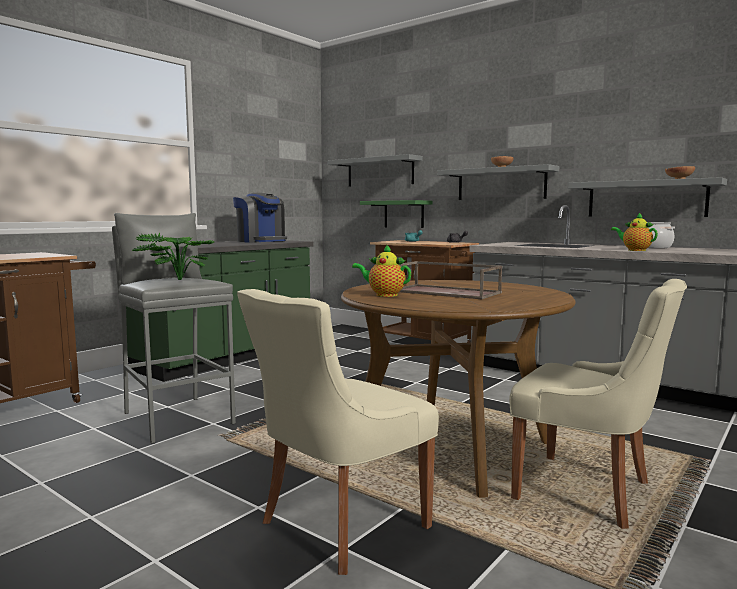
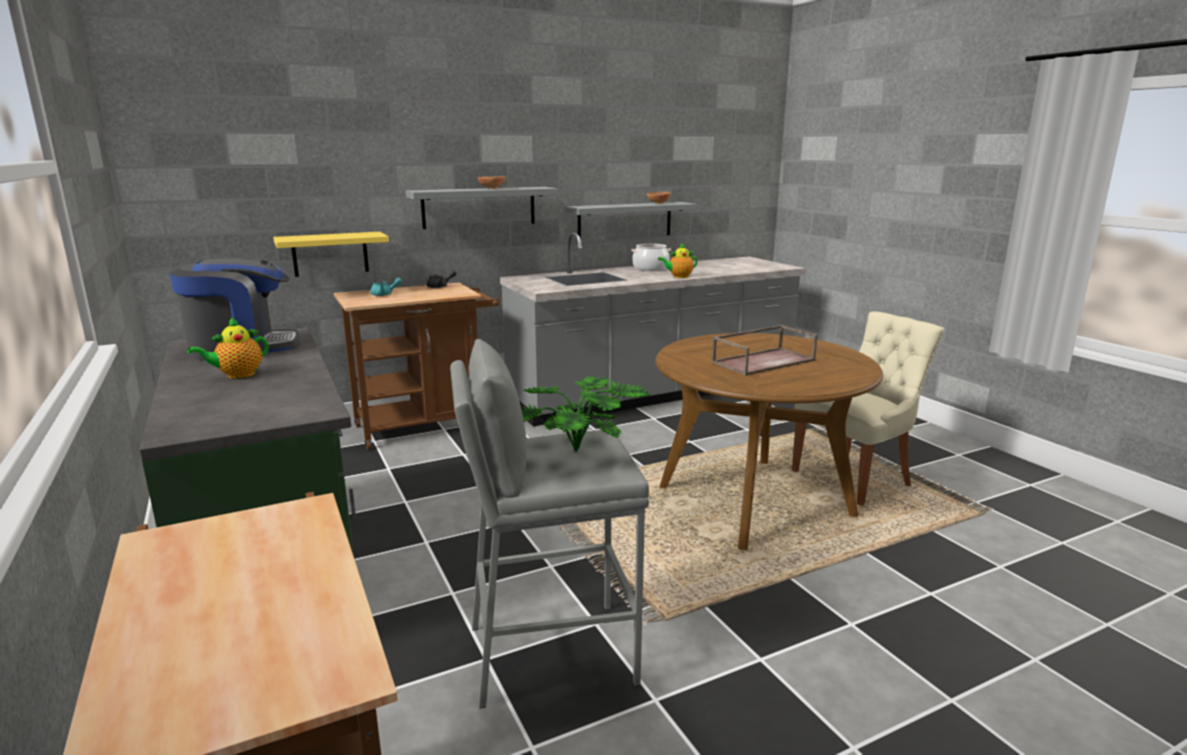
camera: 65 degrees left, 10 degrees up
beige chair [237,289,439,575] -> none
grey shelf [328,154,423,187] -> none
teapot [352,244,411,297] -> teapot moved to [187,317,268,379]
green shelf [360,200,432,228] -> yellow shelf [273,232,389,277]

